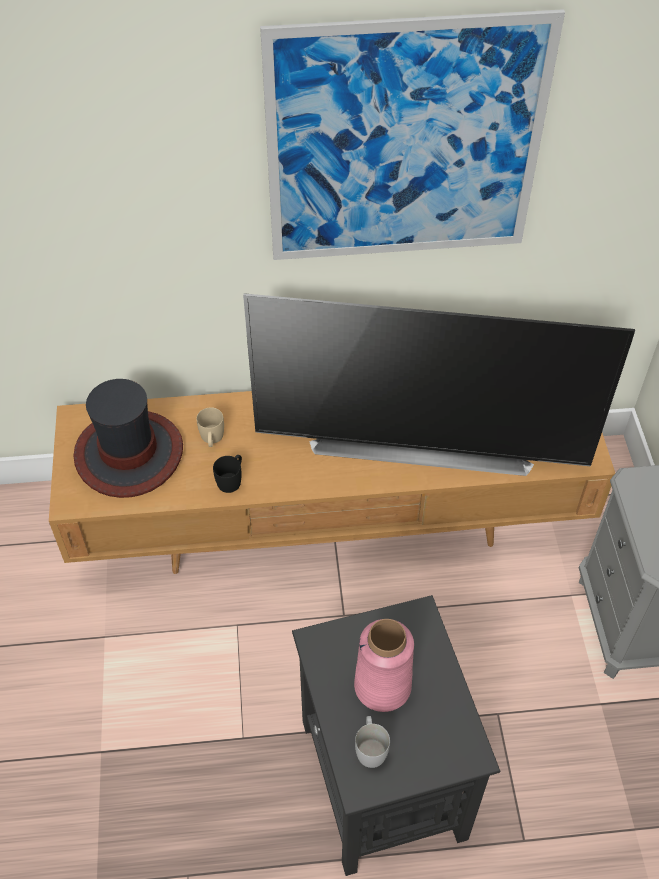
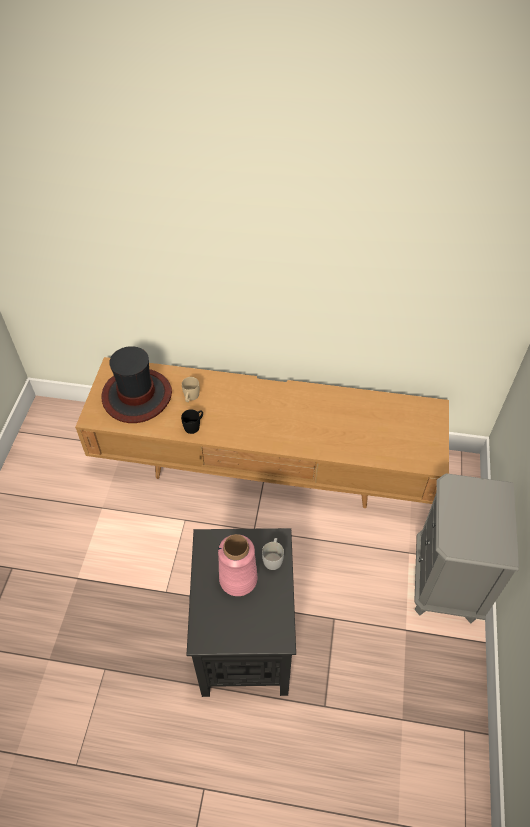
camera: 15 degrees right, 0 degrees up
television [243,293,635,476] -> none
picture [260,9,565,260] -> none
white mug [355,716,390,768] -> white mug moved to [262,538,284,570]

